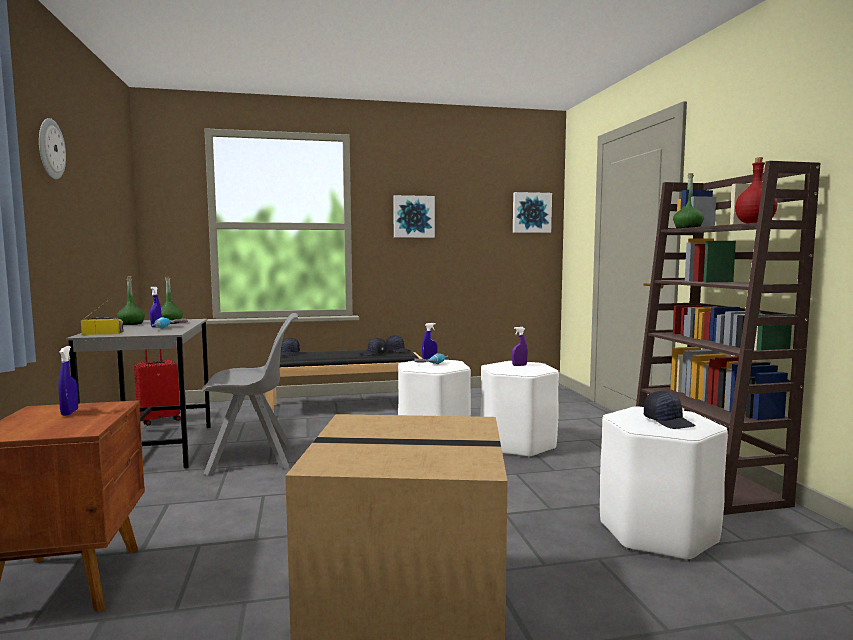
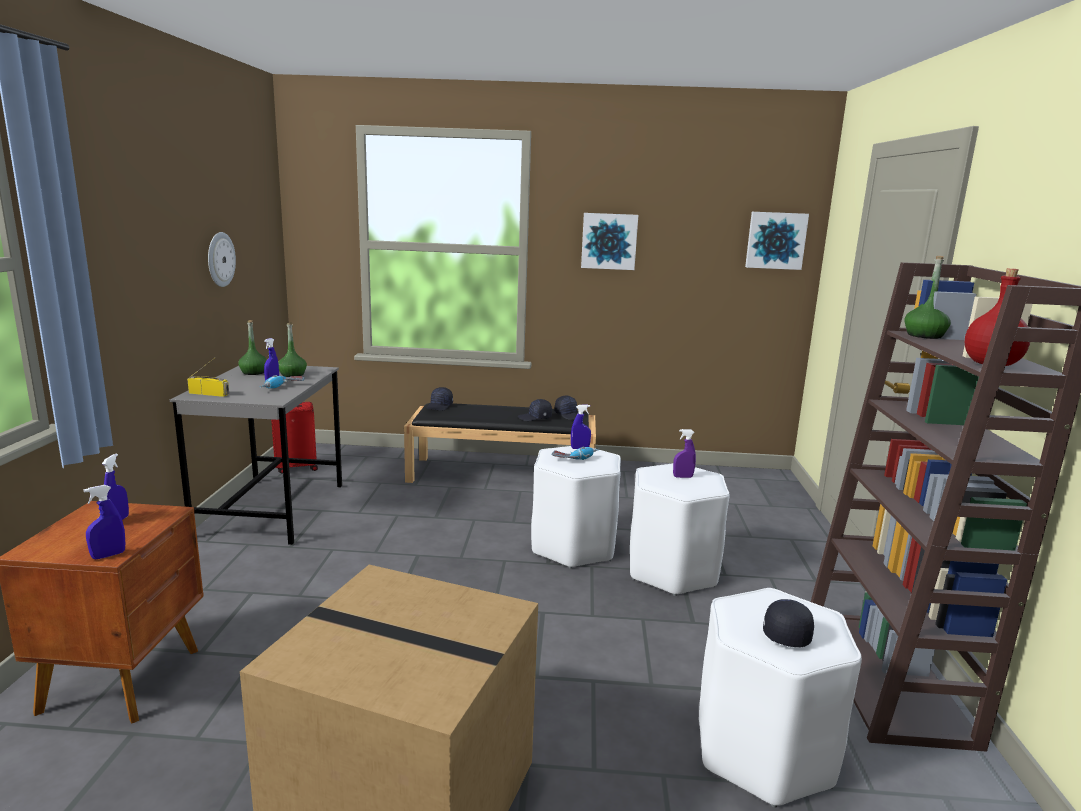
camera: 15 degrees right, 10 degrees up
wall clock [39,118,66,179] -> wall clock moved to [208,232,236,287]
grey chair [201,313,298,475] -> none
black cap [644,391,696,429] -> black cap turned 150 degrees counterclockwise [763,599,814,647]
none -> blue spray bottle [84,485,125,559]

